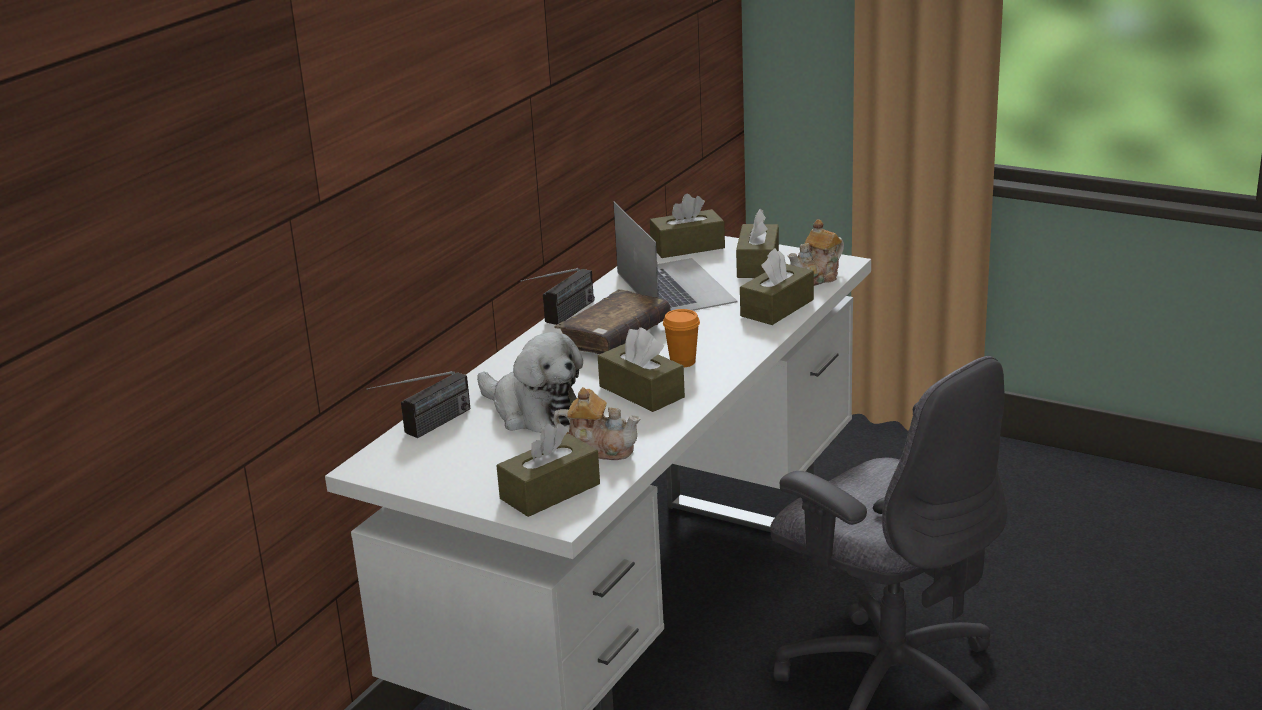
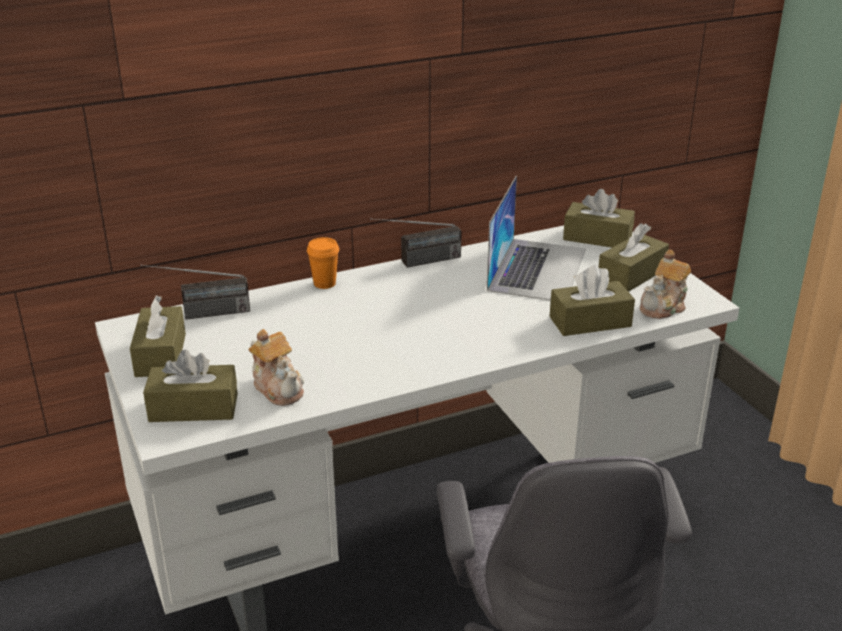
camera: 35 degrees right, 5 degrees up
plush toy [477,332,583,433] -> none
brown book [555,289,671,354] -> none
brown tissue box [598,327,685,412] -> brown tissue box moved to [130,295,186,377]
orange cup [663,309,700,368] -> orange cup moved to [307,237,339,289]
teapot [787,219,844,286] -> teapot turned 45 degrees counterclockwise [640,250,691,319]

